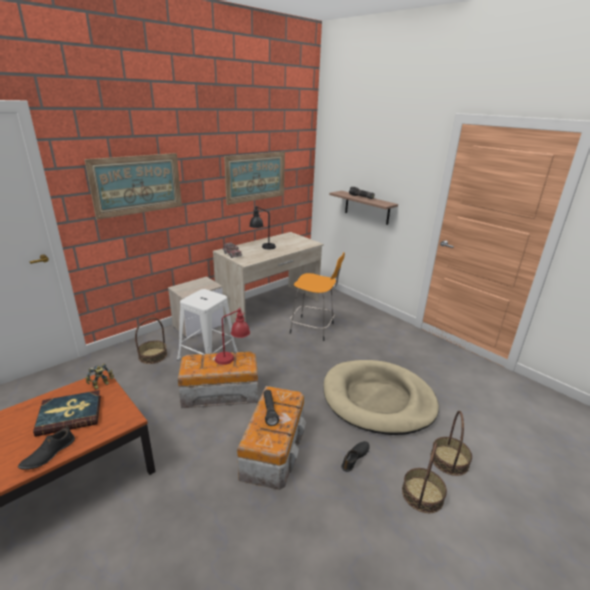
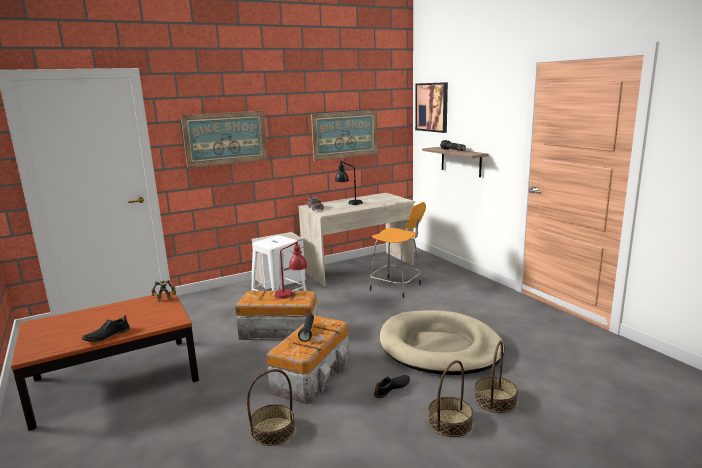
camera: 15 degrees right, 10 degrees down
book [33,390,101,437] -> none
basket [135,318,167,364] -> basket moved to [247,369,295,446]
none -> picture [415,82,448,133]

